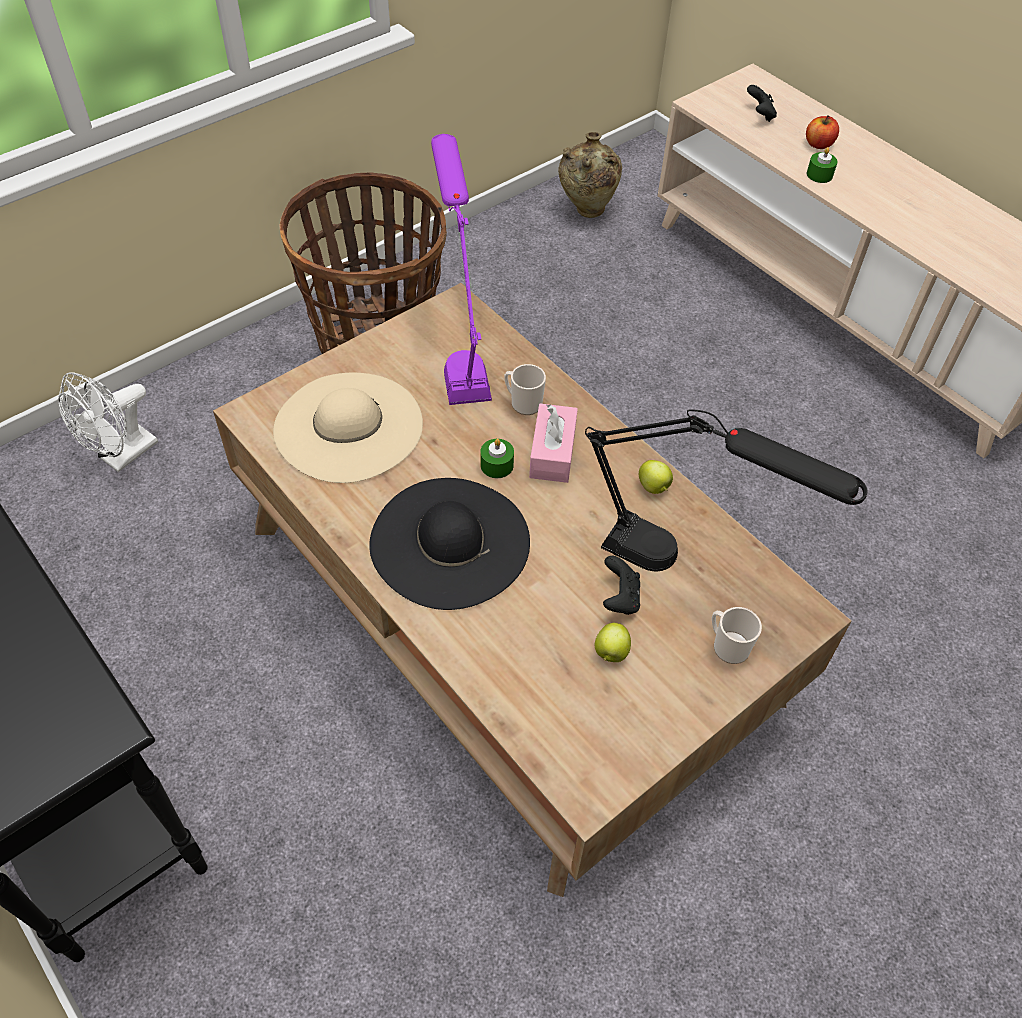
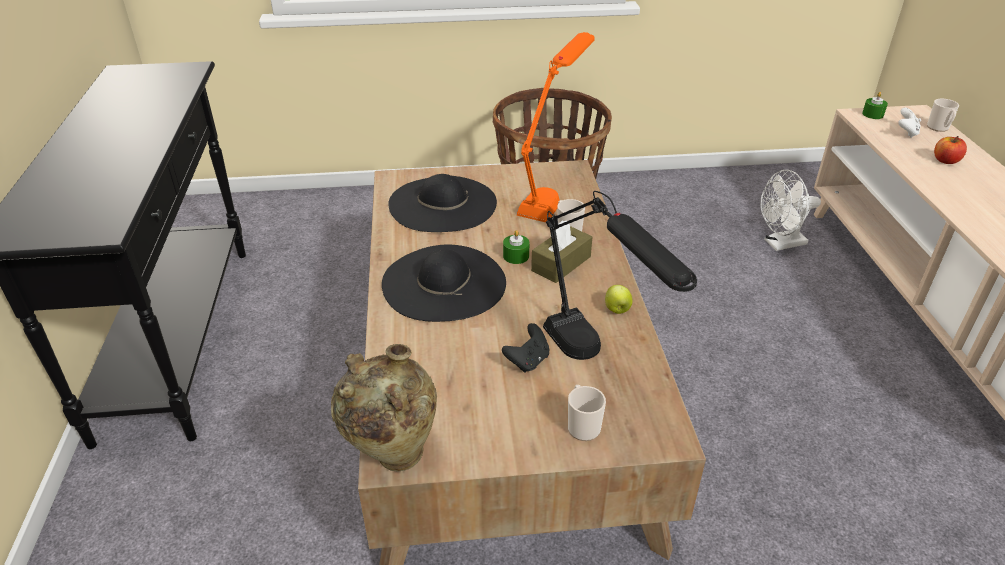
camera: 35 degrees right, 15 degrees down
white fan [58,372,158,472] -> white fan moved to [760,170,821,251]
beige hat [273,372,423,483] -> black hat [388,174,497,232]
purple table lamp [431,134,492,405] -> orange table lamp [517,32,595,222]
pink tissue box [529,404,578,483] -> brown tissue box [531,220,592,283]
beige vase [558,132,622,218] -> beige vase moved to [331,344,437,471]
apple [595,623,631,662] -> none
black game controller [747,85,777,122] -> white game controller [898,108,921,138]
green candle [807,147,838,183] -> green candle moved to [862,92,888,119]
none -> mug [927,99,959,132]

